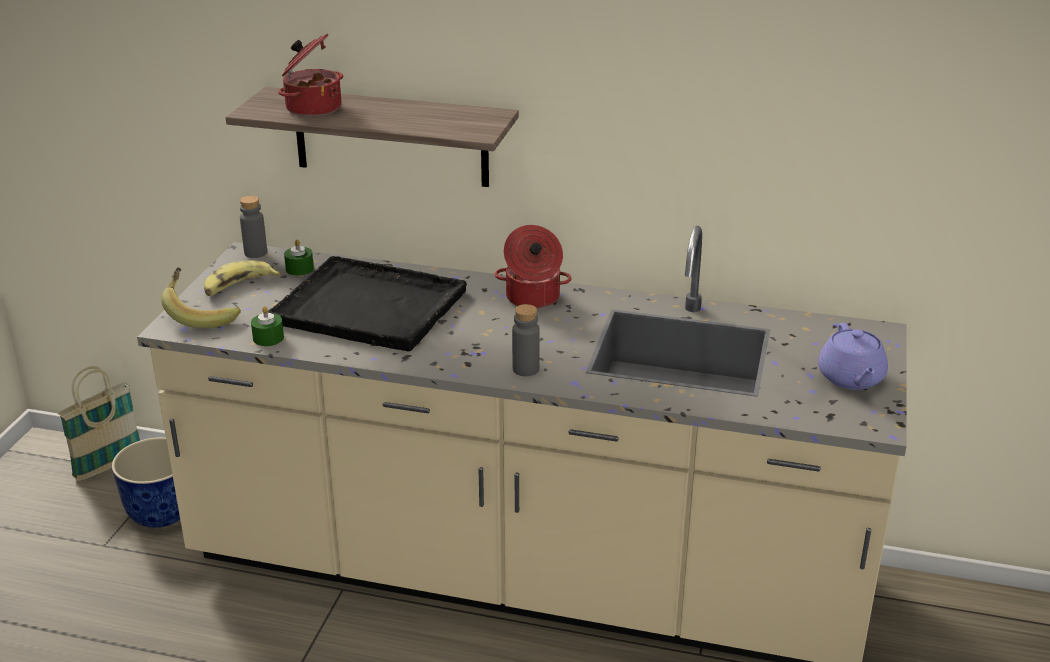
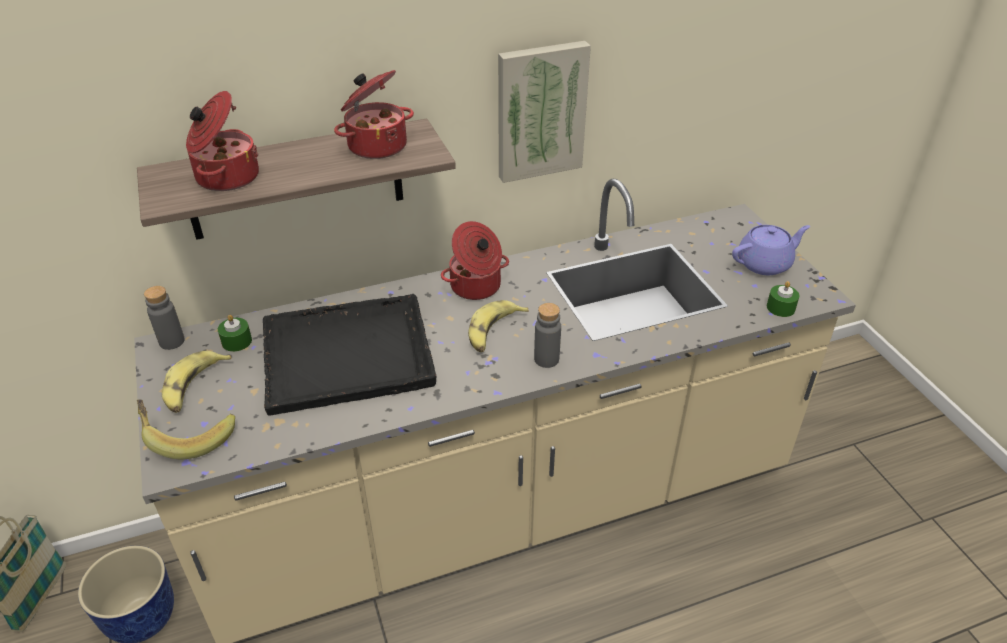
camera: 35 degrees left, 10 degrees up
green candle [251,306,284,346] -> green candle moved to [767,281,800,317]
purple teapot [818,323,888,390] -> purple teapot turned 75 degrees counterclockwise [732,225,810,275]
none -> cooking pot [334,70,414,159]
none -> banana [468,300,529,352]
none -> picture [498,41,591,183]

